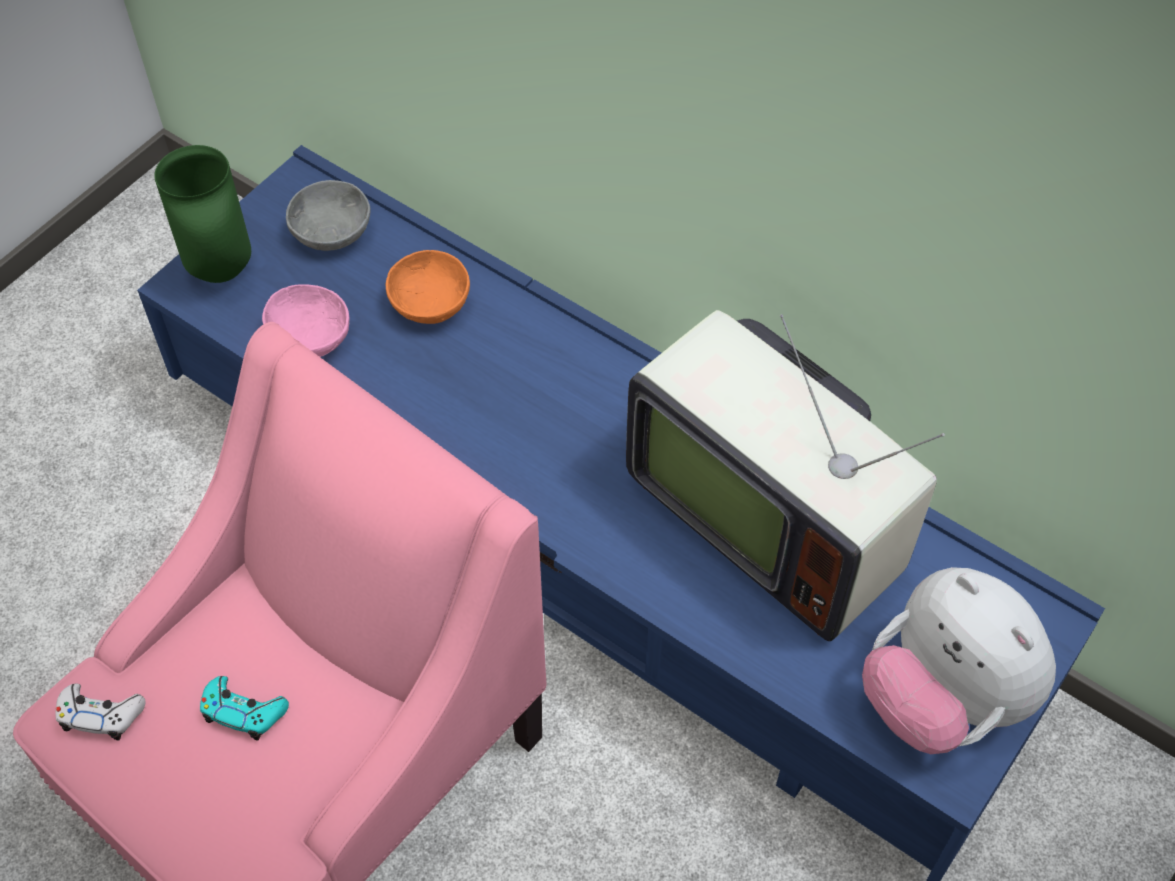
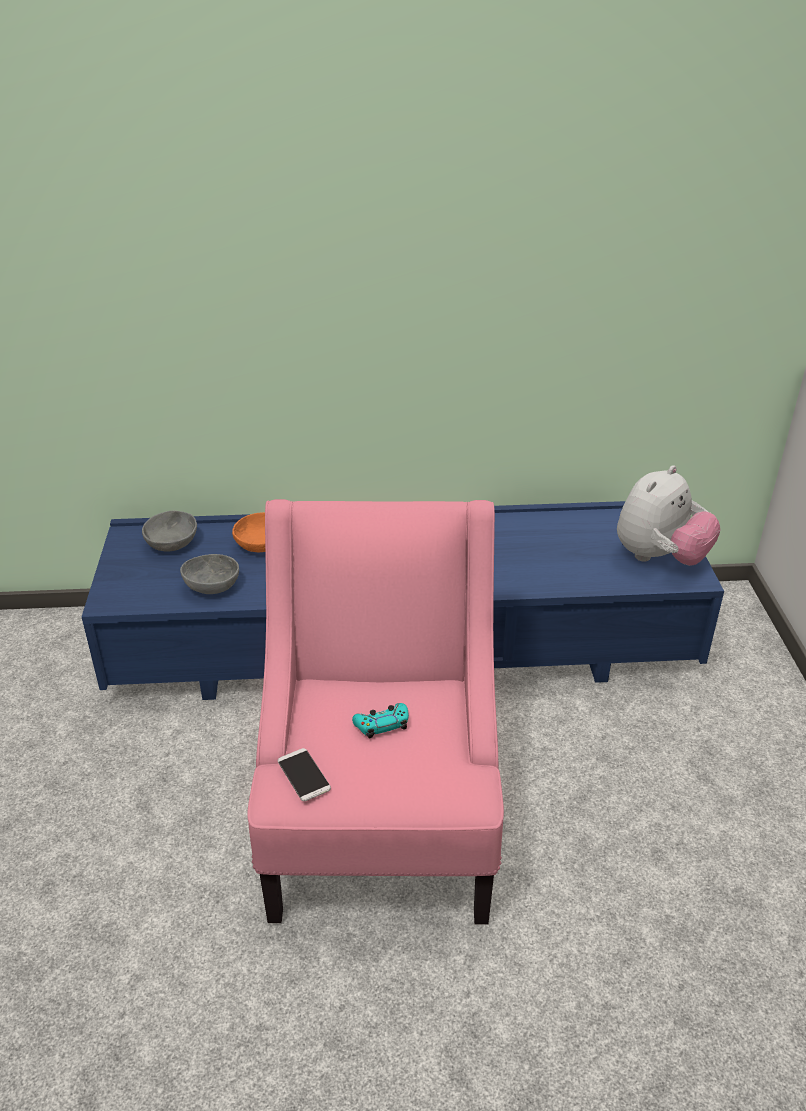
camera: 40 degrees left, 20 degrees down
white game controller [55,684,146,740] -> phone [278,748,331,801]
green vase [154,145,251,283] -> none
pink bowl [262,284,349,357] -> grey bowl [180,554,239,594]
television [626,310,945,641] -> none
plush toy [862,567,1056,754] -> plush toy turned 60 degrees counterclockwise [617,465,720,566]

